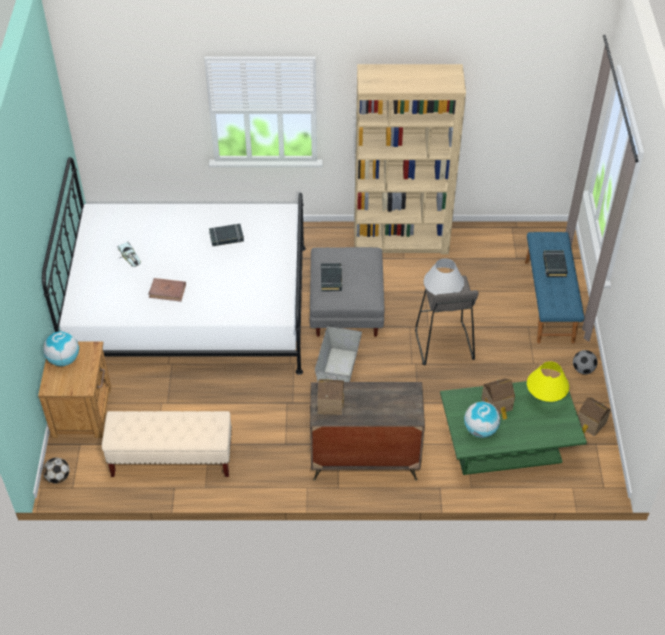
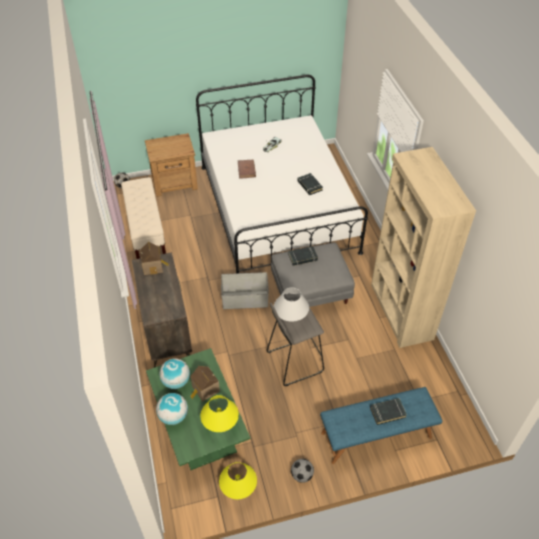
camera: 75 degrees right, 0 degrees up
globe [43,331,79,366] -> globe moved to [156,393,188,425]
toy house [578,397,611,437] -> yellow table lamp [219,462,257,499]

